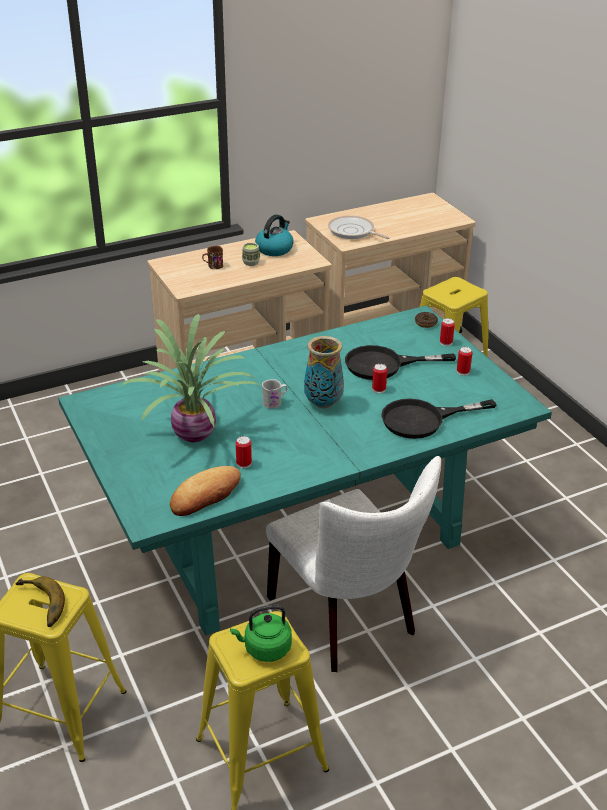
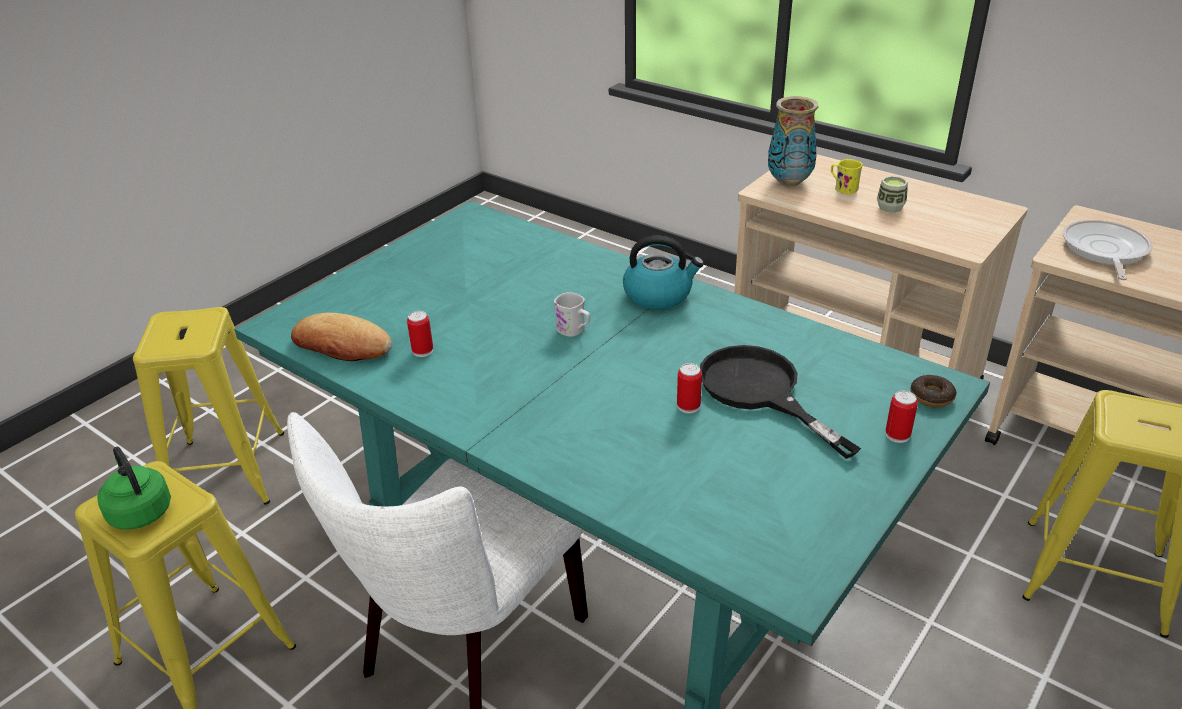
camera: 65 degrees right, 0 degrees up
banana [16,576,65,627] -> none
potted plant [118,314,260,442] -> none
brown mug [202,246,223,269] -> yellow mug [831,159,863,194]
kettle [255,214,294,256] -> kettle moved to [623,236,704,310]
vase [304,336,344,408] -> vase moved to [768,96,818,187]
black frying pan [381,399,496,439] -> none
can [457,347,472,375] -> none

